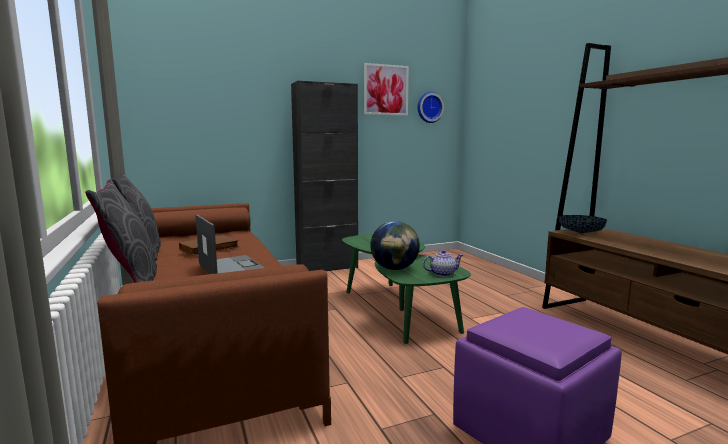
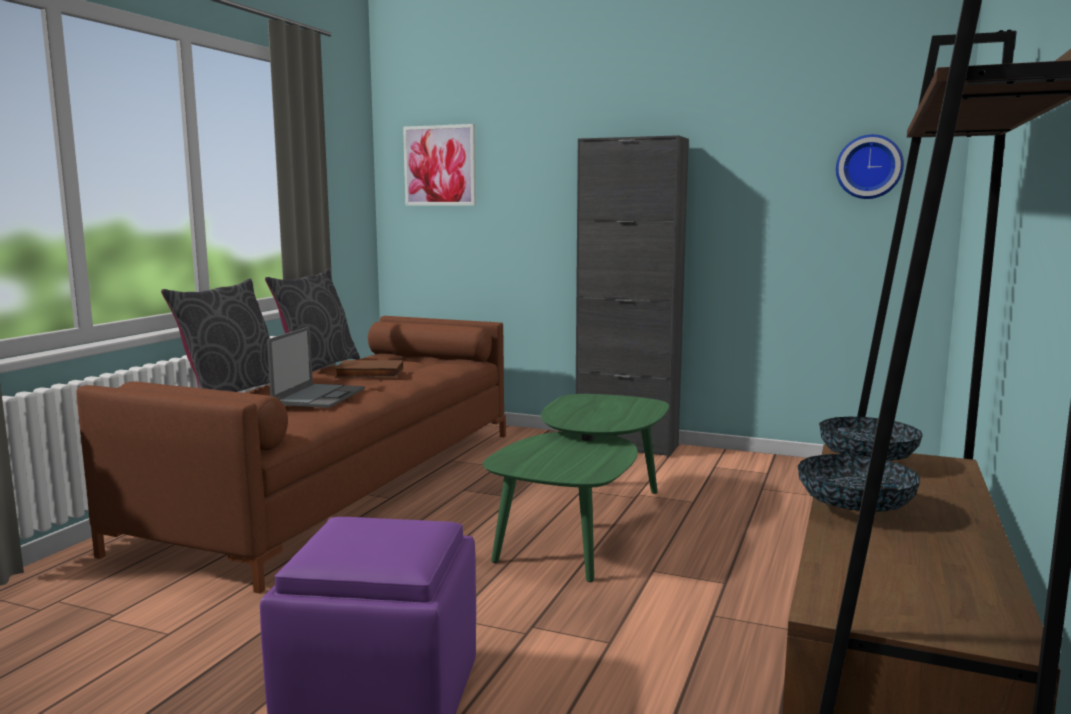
camera: 45 degrees right, 0 degrees up
picture [364,63,409,116] -> picture moved to [403,124,476,206]
globe [370,221,420,270] -> none
teapot [423,250,463,277] -> none
none -> bowl [798,454,920,512]

